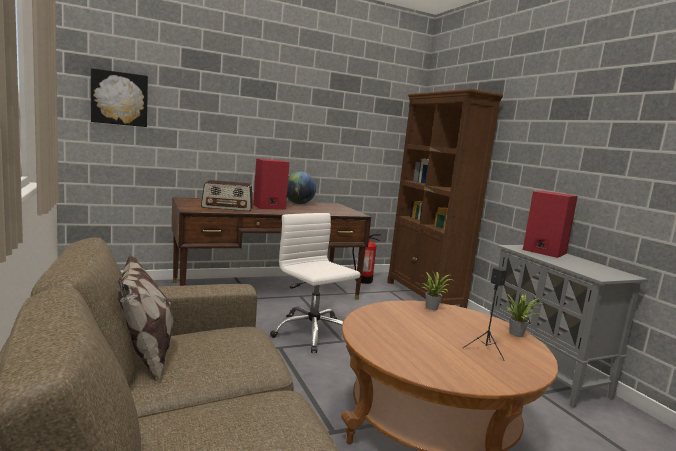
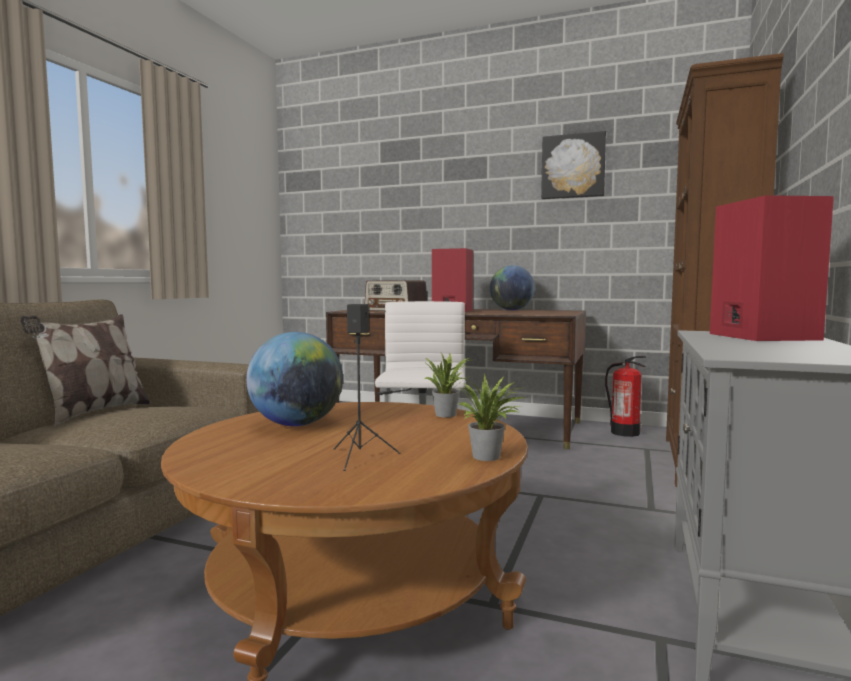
camera: 45 degrees right, 5 degrees down
picture [91,68,148,127] -> picture moved to [541,131,606,199]
none -> globe [246,332,343,426]

